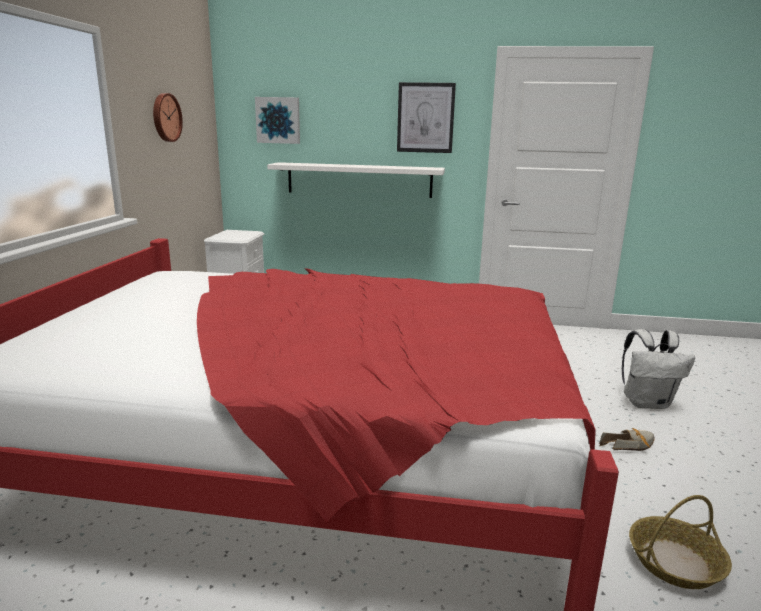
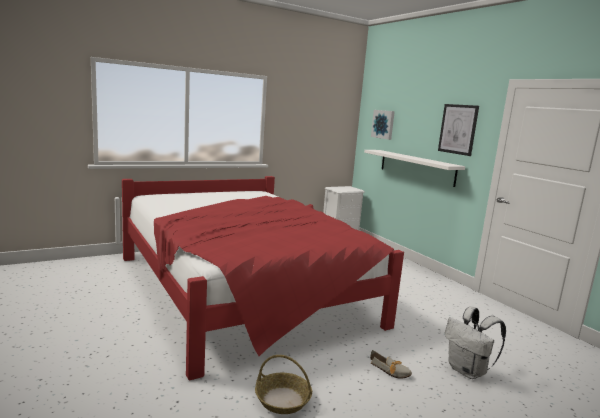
camera: 50 degrees right, 5 degrees down
wall clock [153,93,183,142] -> none

